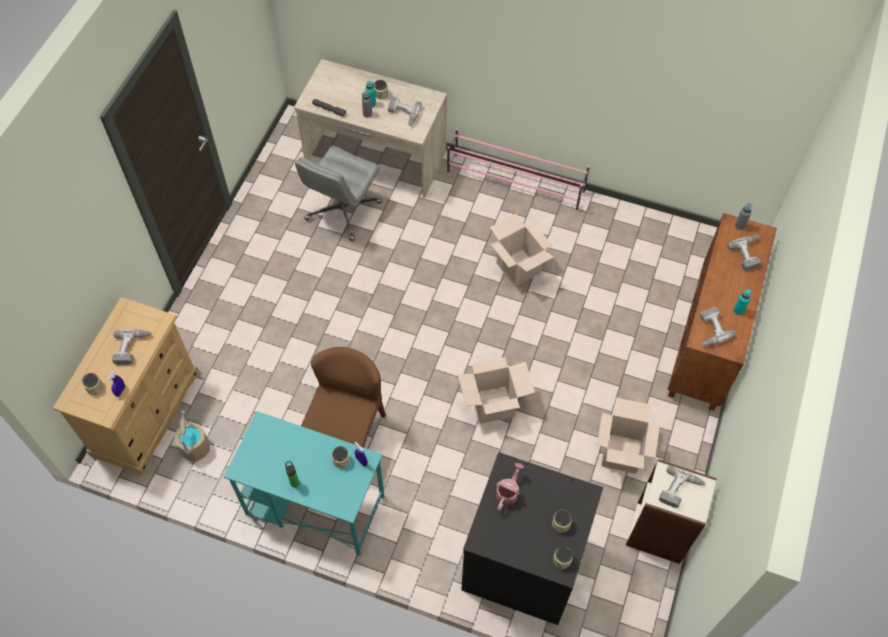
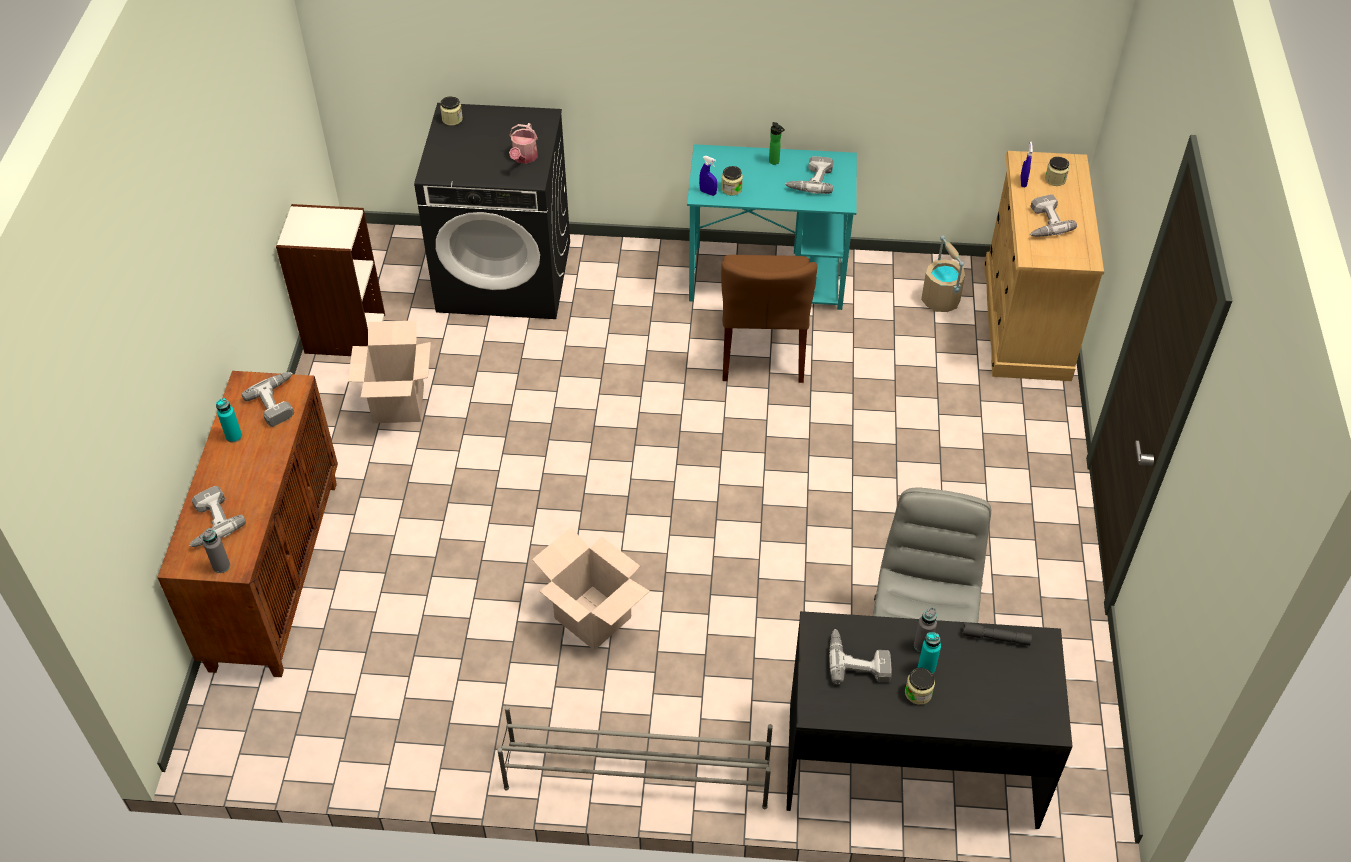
camera: 165 degrees right, 10 degrees down
beige desk [294,59,447,198] -> black desk [786,611,1073,829]
pink shoe rack [447,128,590,212] -> grey shoe rack [497,706,773,809]
cardboard box [458,357,535,424] -> none
jar [552,510,572,533] -> none
power drill [659,465,706,508] -> power drill moved to [786,156,833,194]

